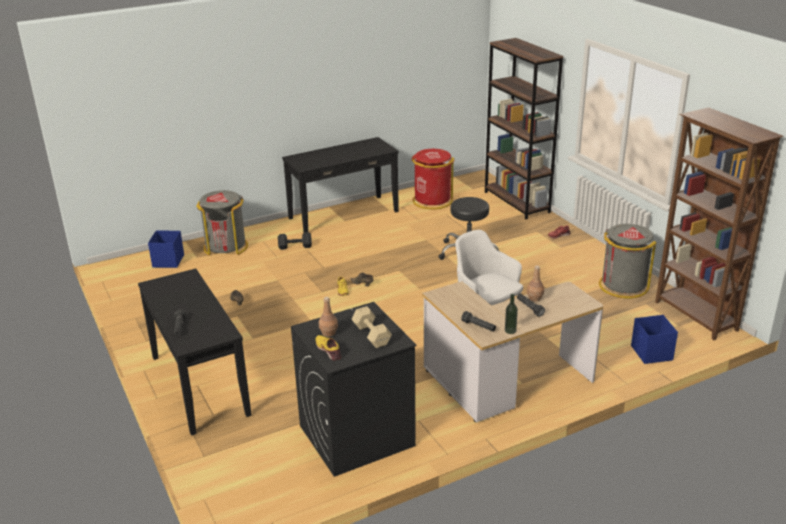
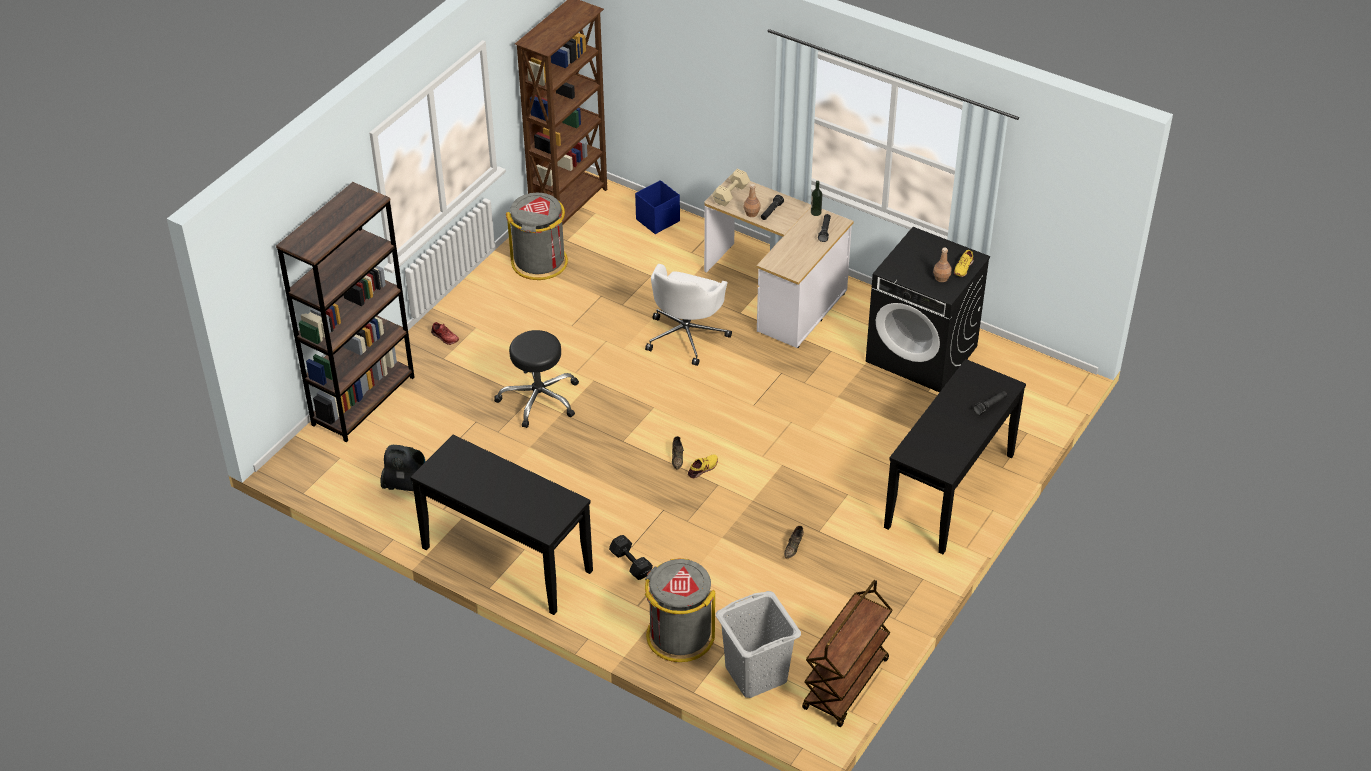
camera: 120 degrees left, 15 degrees up
blue storage box [148,231,184,268] -> grey laundry basket [716,591,801,698]
beige dumbbell [351,306,392,348] -> beige dumbbell moved to [712,169,750,206]
red trash can [412,149,454,210] -> vacuum cleaner [380,445,426,491]
none -> brown cart [802,580,892,727]

